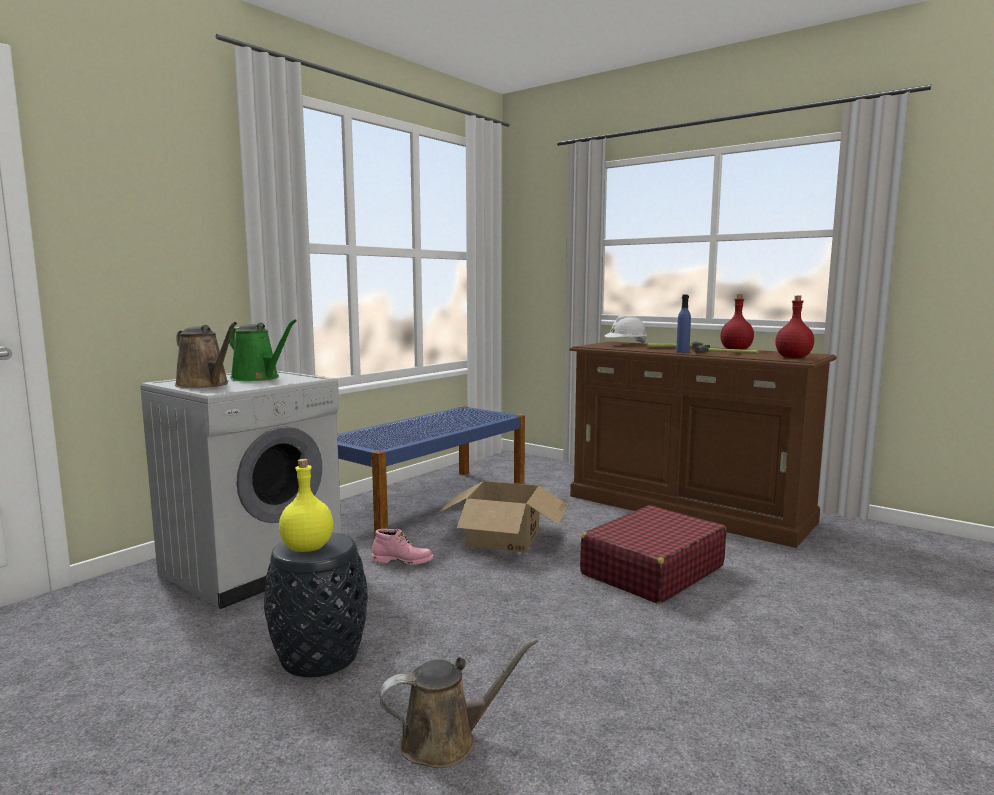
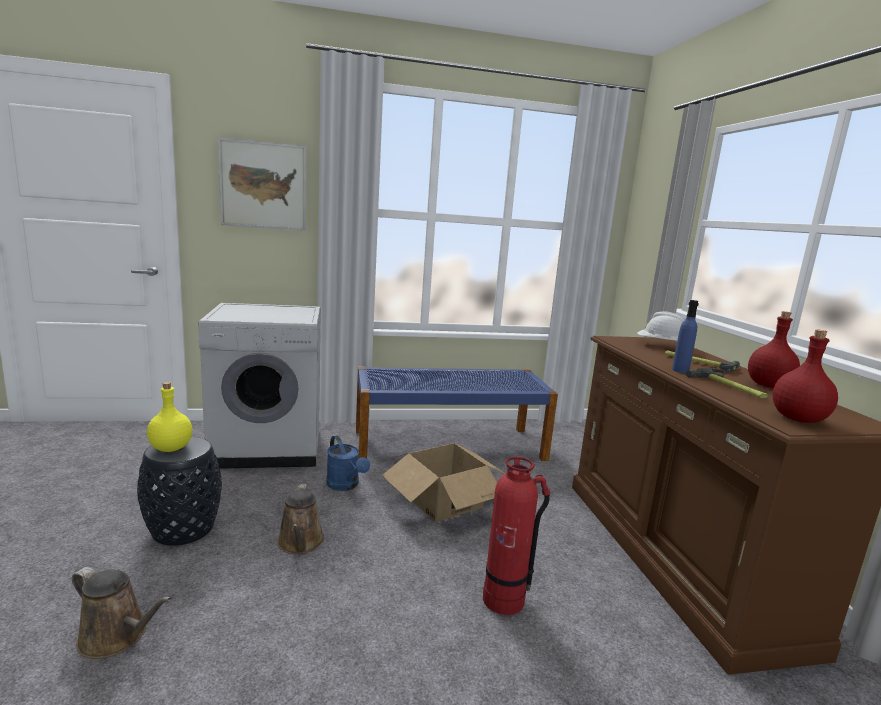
camera: 40 degrees right, 5 degrees up
brown watering can [175,322,237,388] -> brown watering can moved to [277,484,324,554]
green watering can [229,319,297,381] -> none
pink boot [372,529,434,565] -> blue watering can [326,435,370,491]
red suitcase [580,505,726,604] -> fire extinguisher [483,457,550,615]
none -> picture [218,138,306,231]

